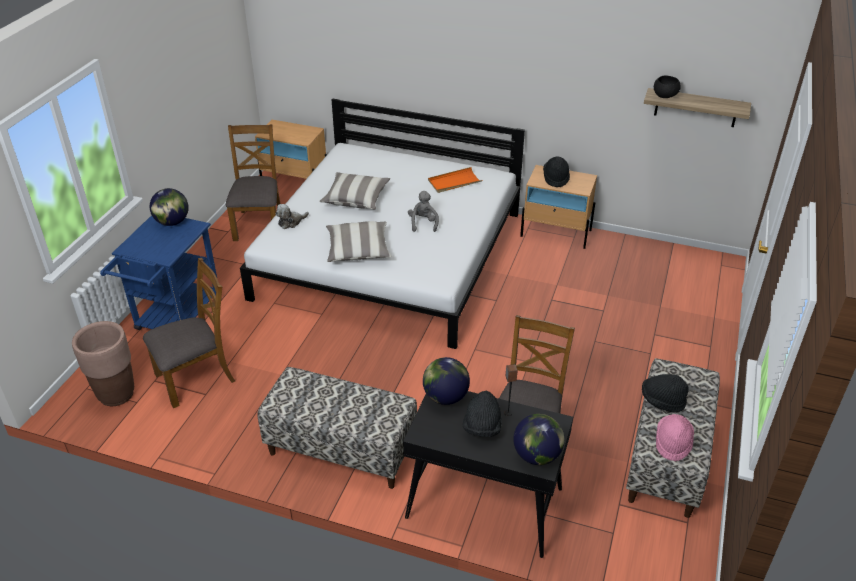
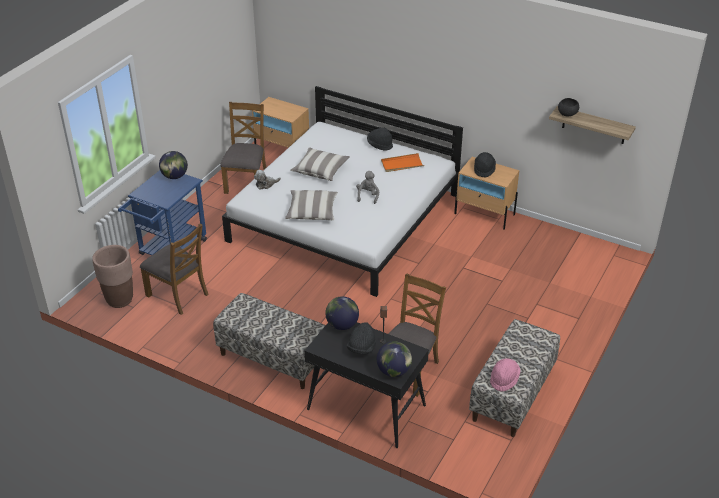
camera: 10 degrees right, 0 degrees up
brown chair [143,258,235,408] -> brown chair turned 60 degrees clockwise [140,223,209,315]
black hat [642,374,688,412] -> black hat moved to [367,128,393,150]

